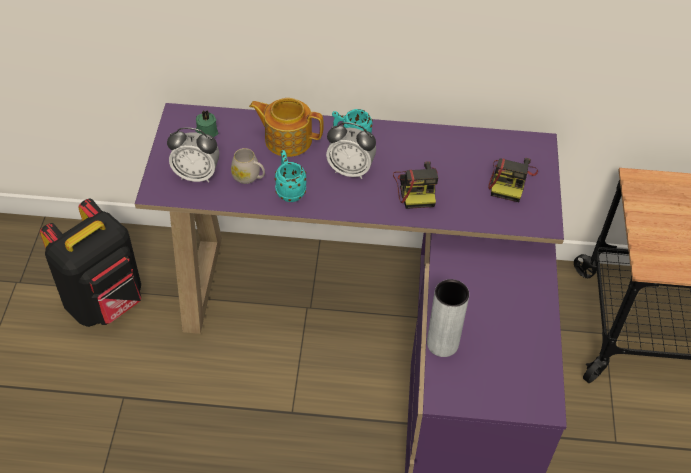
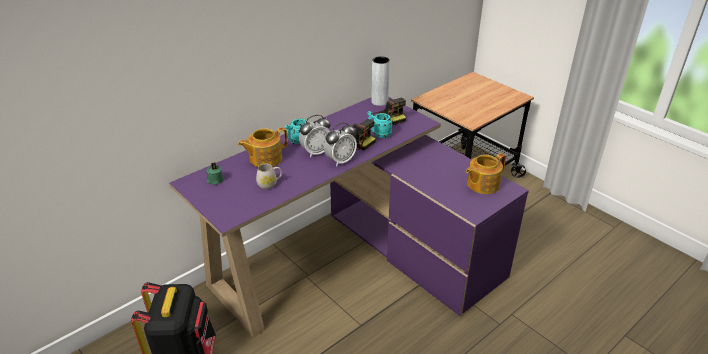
camera: 45 degrees left, 15 degrees down
alarm clock [167,128,220,183] -> alarm clock moved to [324,122,357,167]
turquoise mug [275,150,306,202] -> turquoise mug moved to [367,111,393,138]
grey vase [427,279,469,357] -> grey vase moved to [371,56,390,106]
none -> teapot [466,153,506,194]

